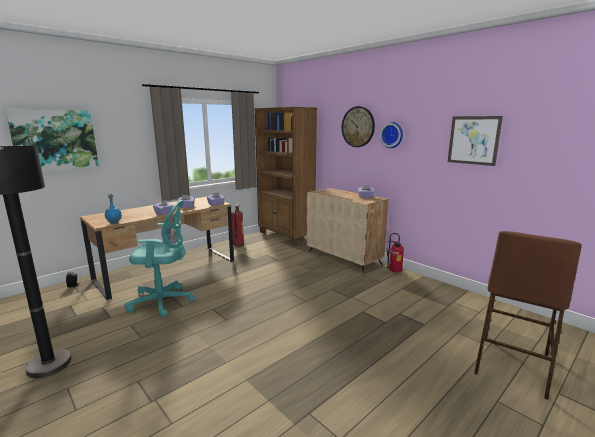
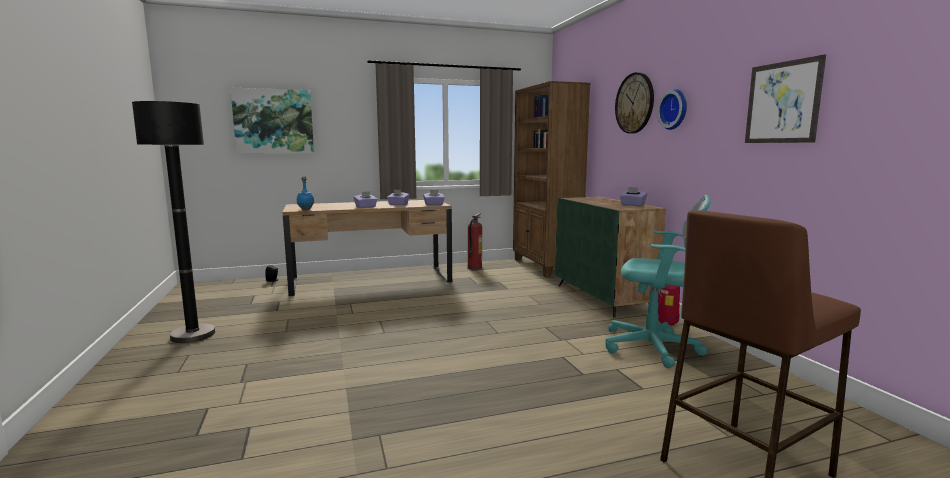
camera: 25 degrees right, 5 degrees down
turquoise office chair [124,200,195,317] -> turquoise office chair moved to [605,195,711,368]
beige cabinet [307,188,388,273] -> green cabinet [555,197,666,318]

